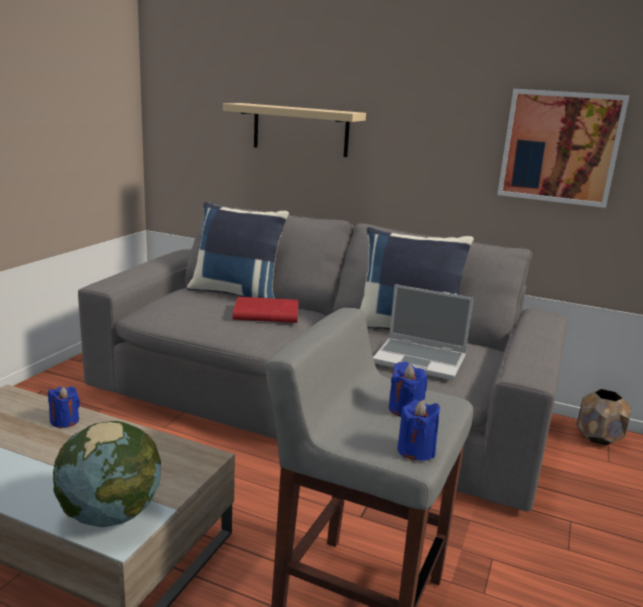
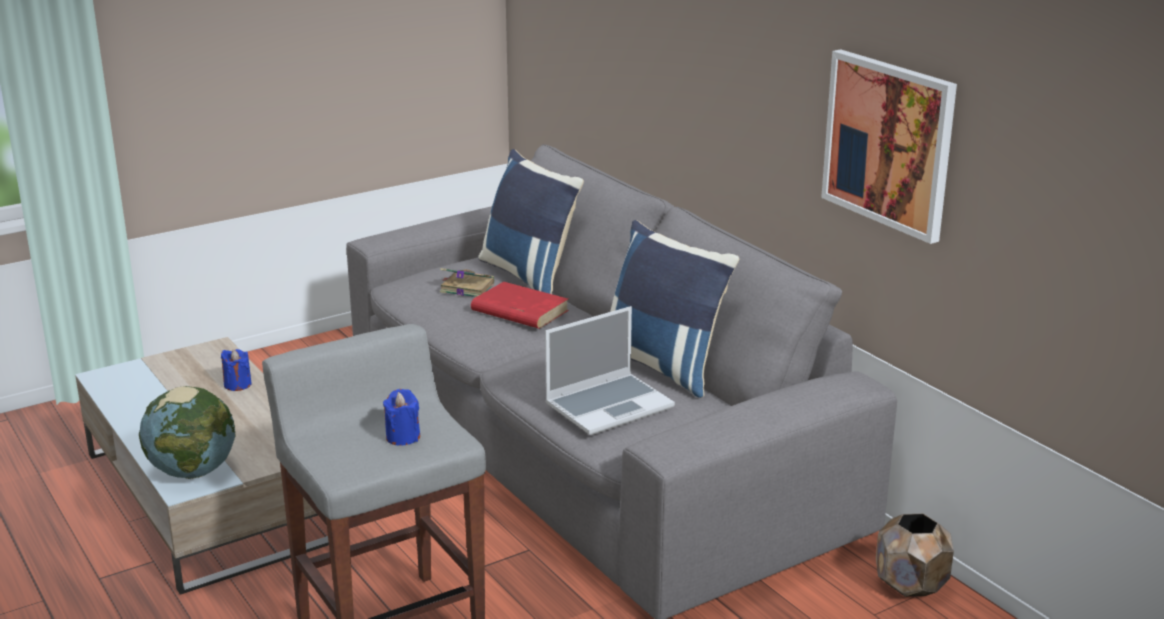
camera: 35 degrees right, 5 degrees up
beige shelf [223,103,366,157] -> none
laptop [373,284,474,380] -> laptop turned 90 degrees counterclockwise [545,306,675,435]
blue candle [397,400,440,461] -> none
none -> book [440,268,494,297]

